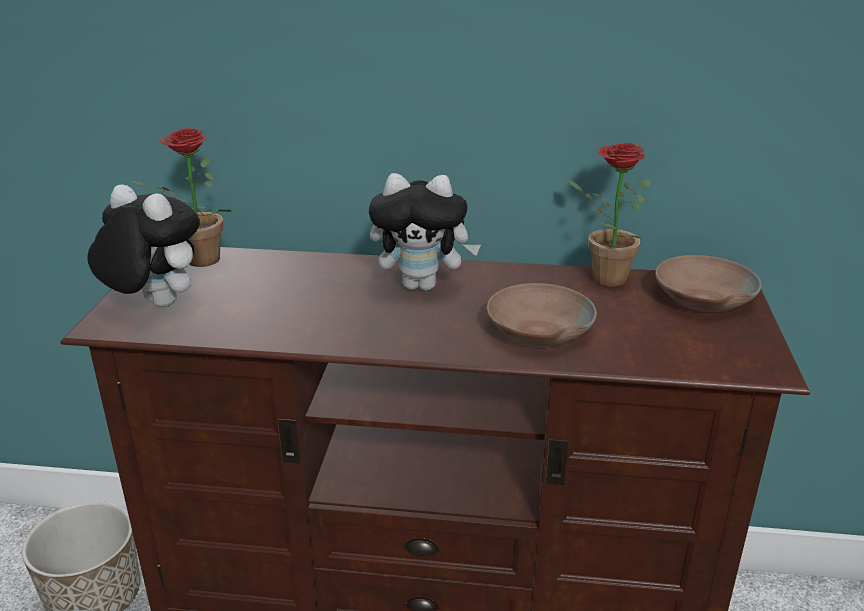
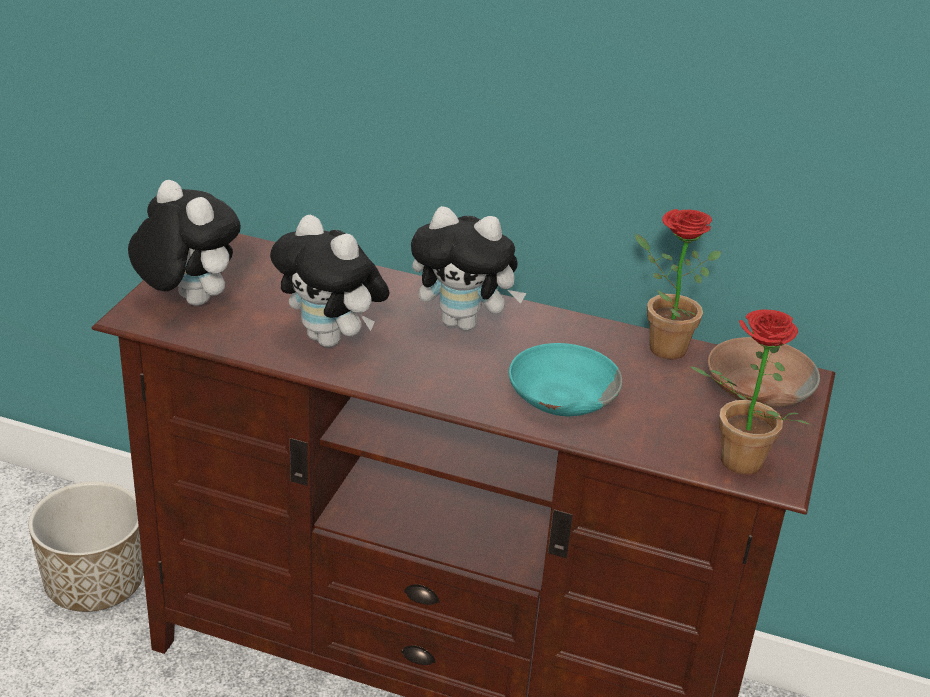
camera: 10 degrees right, 5 degrees up
potted plant [132,128,231,267] -> potted plant moved to [690,309,813,475]
brown bowl [487,283,597,347] -> turquoise bowl [509,343,623,416]
none -> plush toy [270,215,389,347]

